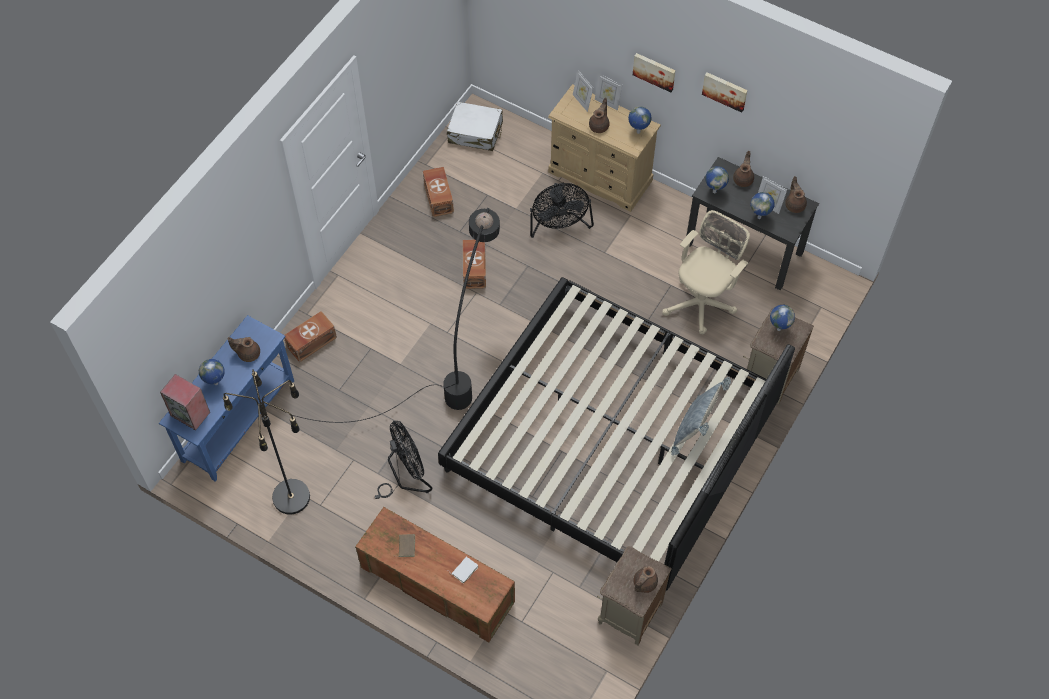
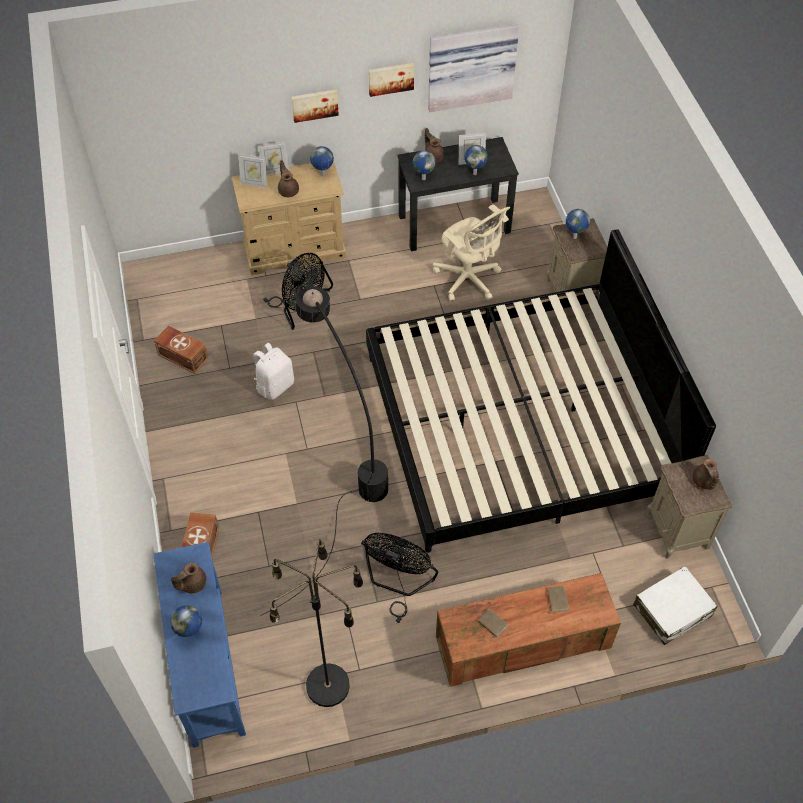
camera: 45 degrees left, 5 degrees down
speaker [160,374,210,430] -> none
white suitcase [447,102,503,151] -> white suitcase moved to [633,566,717,645]
white book [448,557,478,584] -> brown book [547,586,569,612]
brown storage box [463,240,486,289] -> white backpack [253,342,294,400]
beige office chair [662,210,750,334] -> beige office chair turned 150 degrees clockwise [433,204,510,301]
pillow [671,377,731,455] -> none
brown teapot [785,176,807,213] -> none
none -> picture [428,24,519,112]

